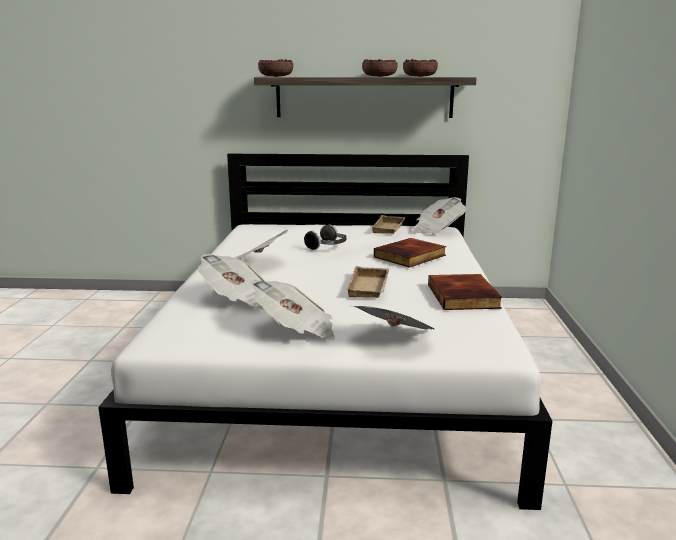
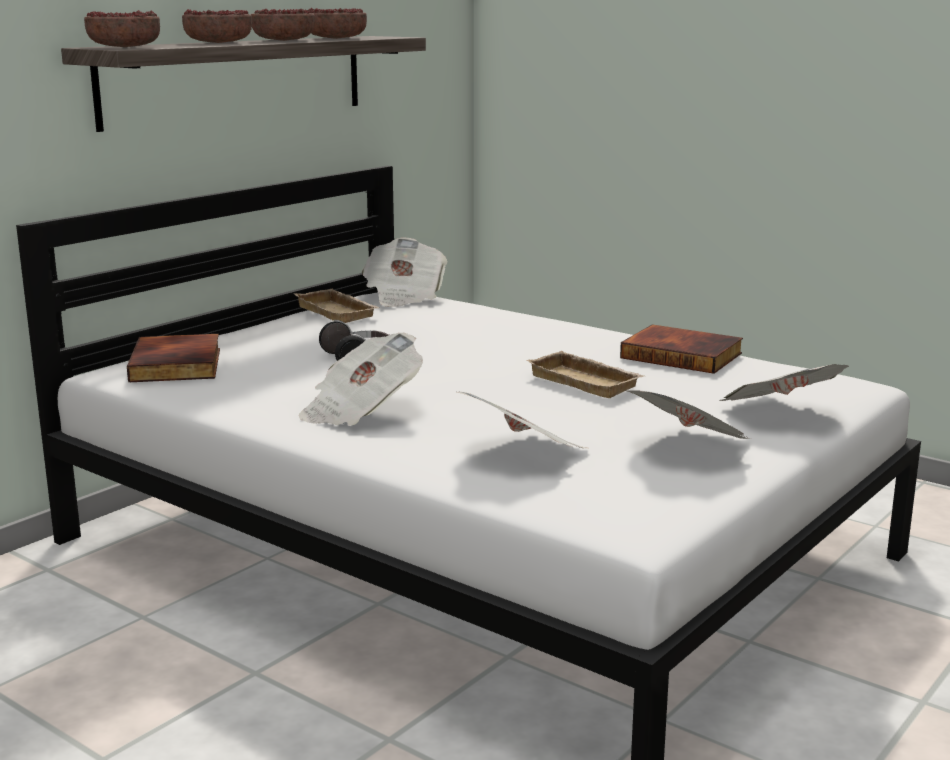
camera: 55 degrees left, 0 degrees up
book [374,238,446,268] -> book moved to [127,334,220,382]
none -> bowl [182,9,252,43]

